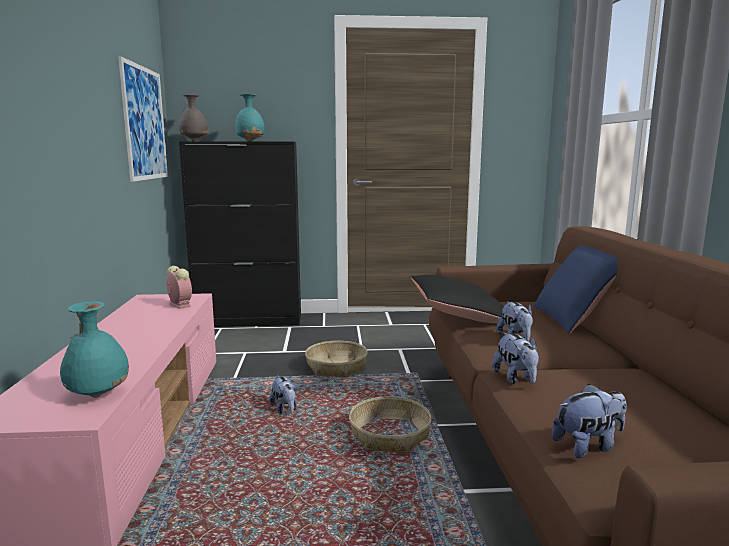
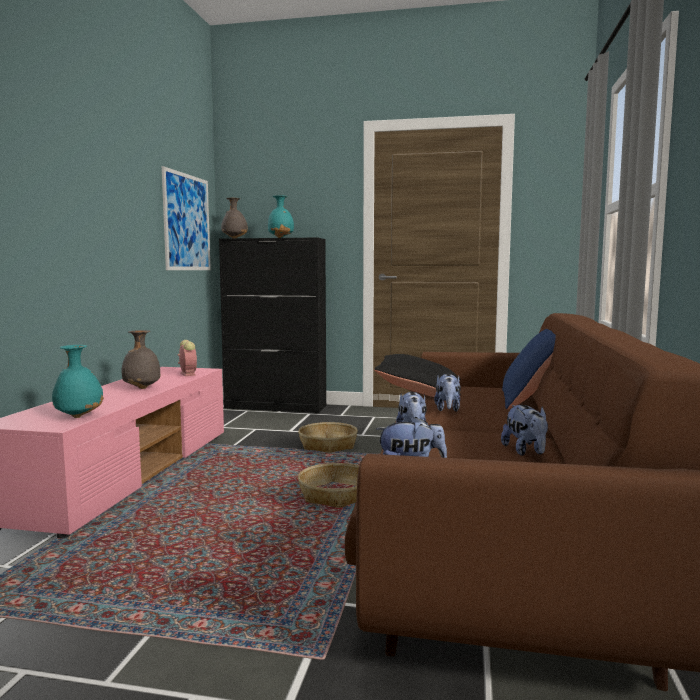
camera: 15 degrees right, 5 degrees down
plush toy [269,375,297,414] -> plush toy moved to [501,405,548,456]
none -> grey vase [122,330,161,389]

